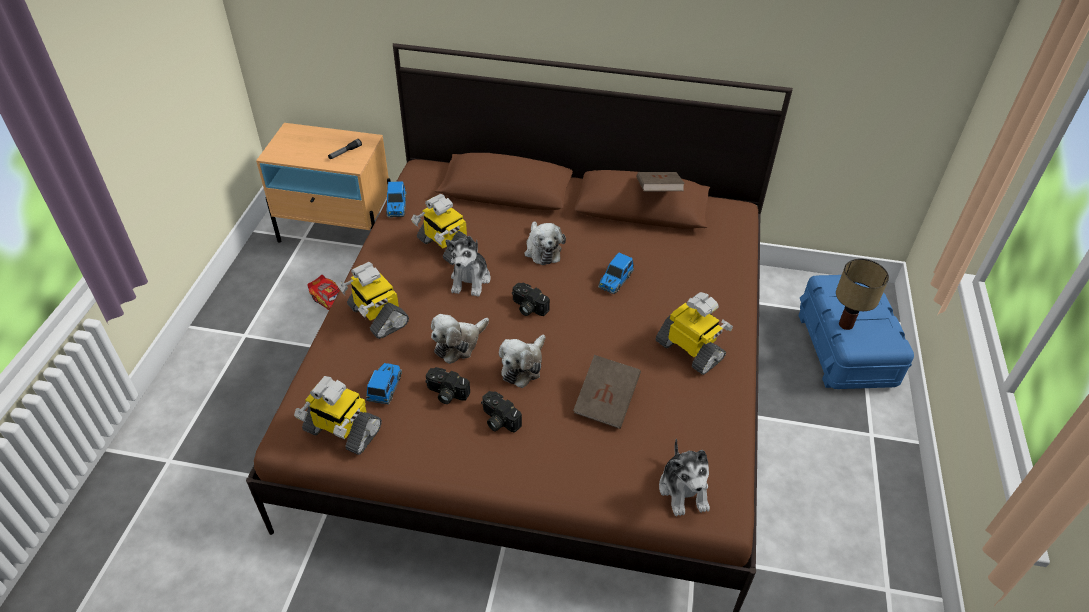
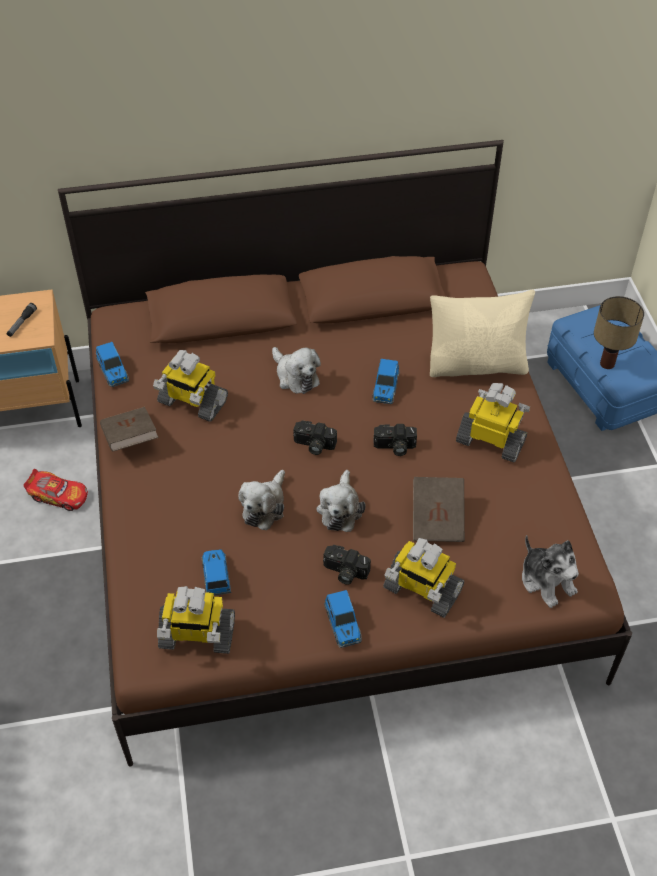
camera: 20 degrees left, 5 degrees up
toy robot [338,262,409,339] -> toy robot moved to [383,538,464,618]
camera [425,367,470,404] -> camera moved to [373,424,417,456]
plush toy [445,236,491,297] -> none
brown book [637,172,685,191] -> brown book moved to [100,407,159,451]
none -> toy car [324,590,362,648]
none -> beige pillow [430,290,535,377]

